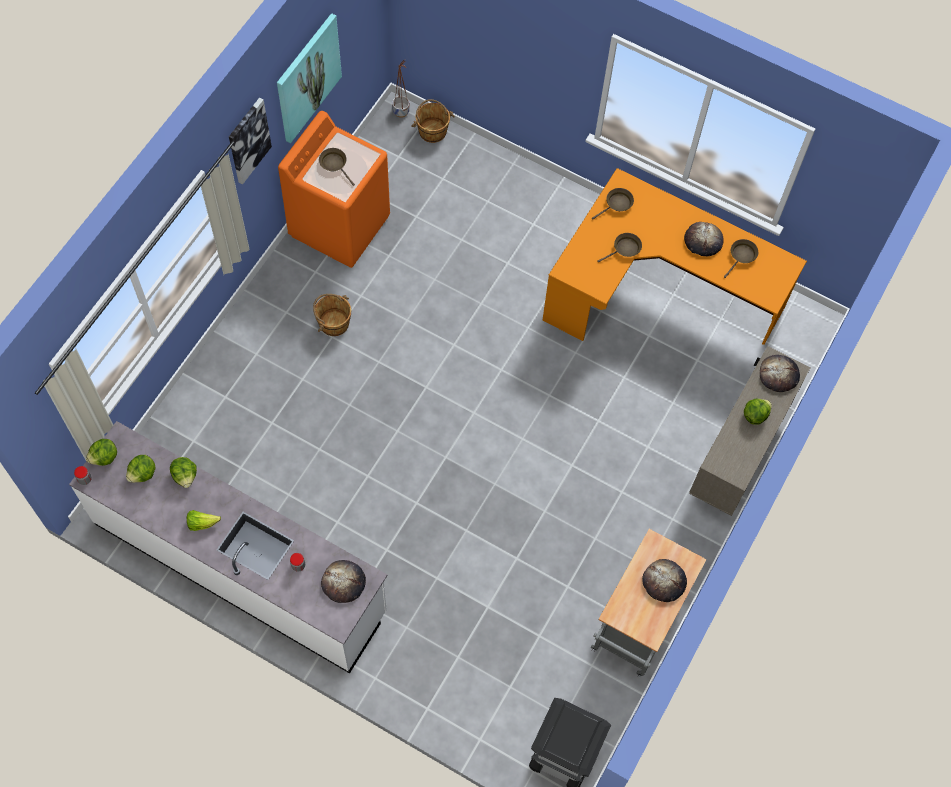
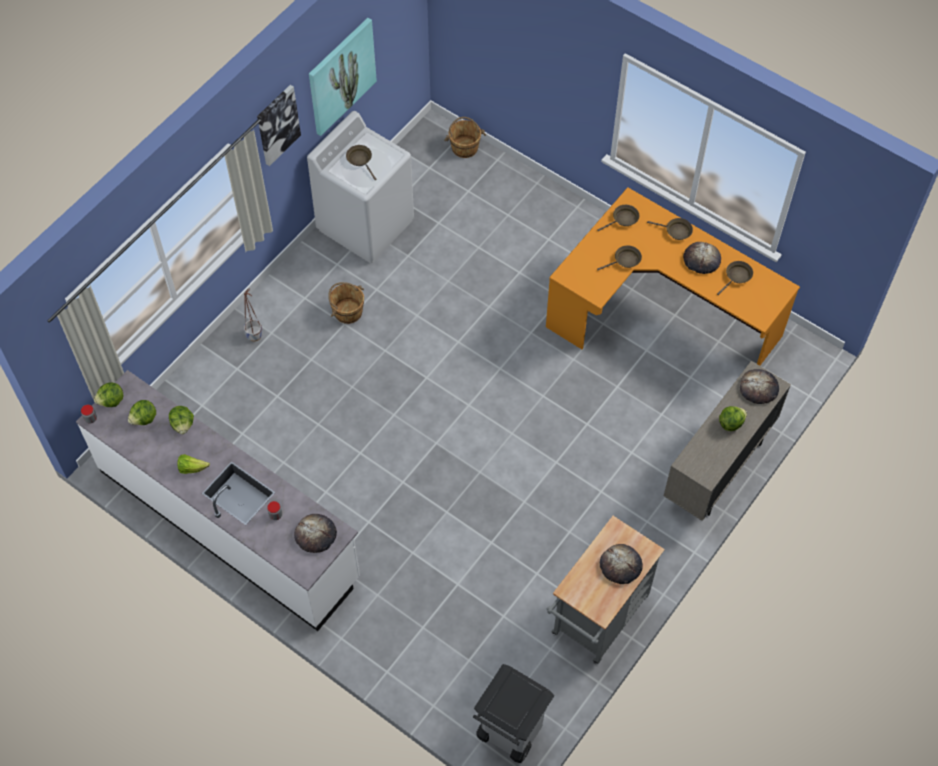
camera: 10 degrees right, 5 degrees down
orange washing machine [278,111,390,268] -> white washing machine [307,111,414,263]
planter [392,60,410,118] -> planter moved to [244,288,263,341]
none -> brown frying pan [647,218,693,240]

